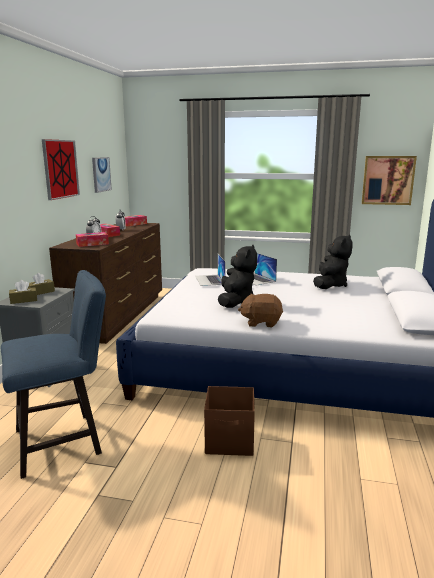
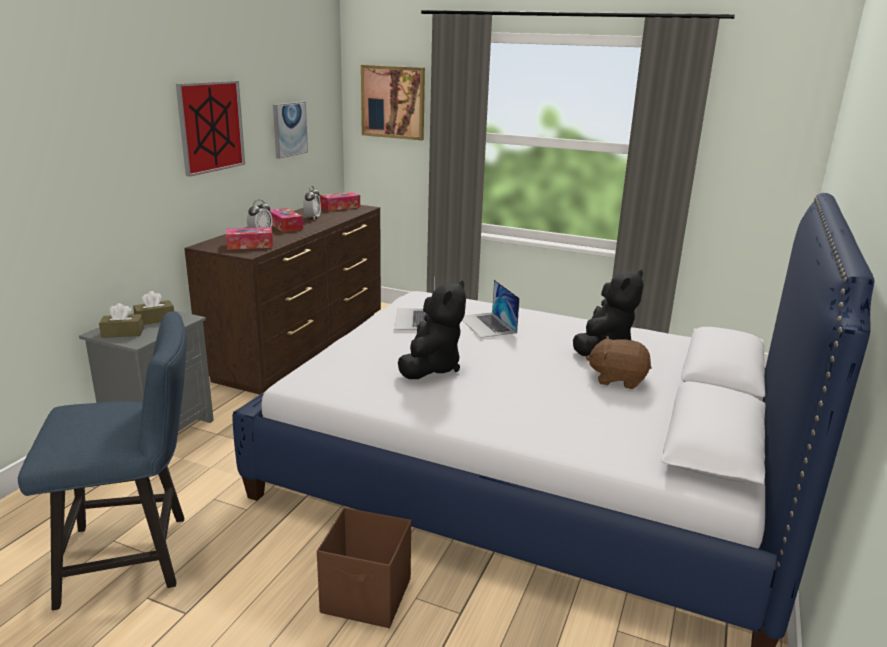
camera: 10 degrees right, 5 degrees up
brown plush toy [238,294,283,327] -> brown plush toy moved to [586,336,652,389]
picture [362,156,417,205] -> picture moved to [361,65,425,140]

